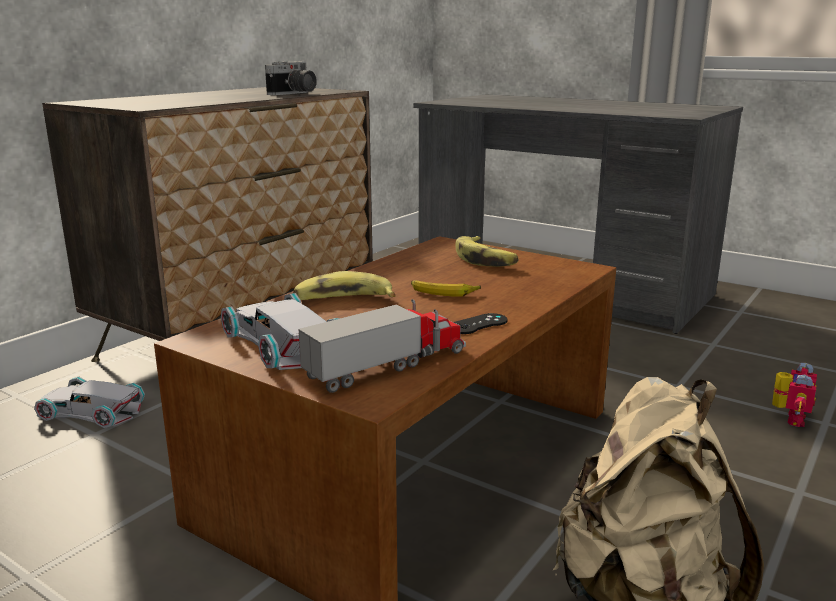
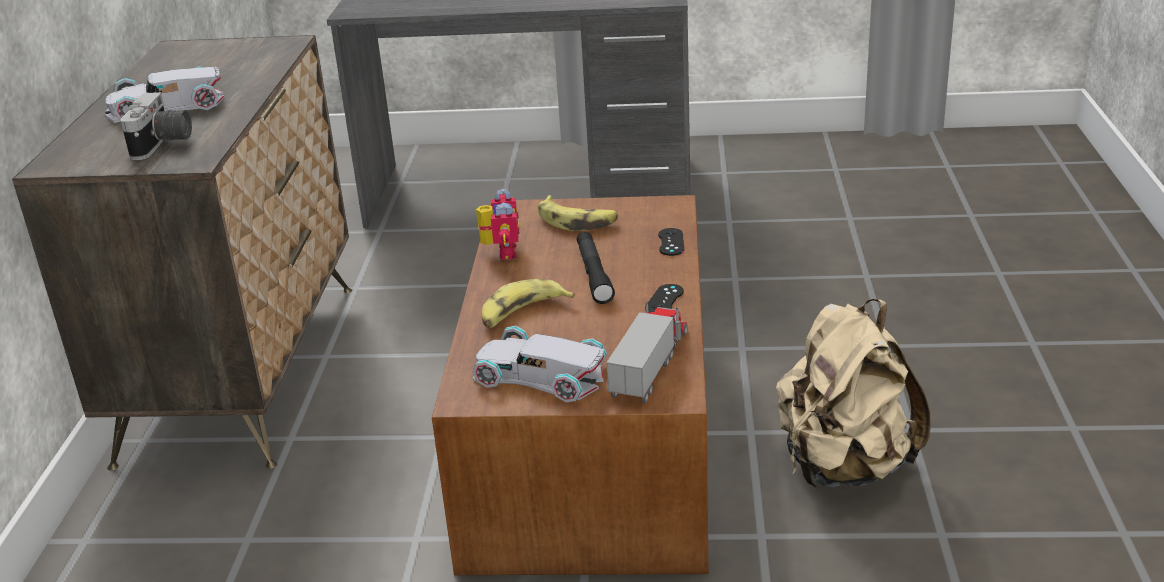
camera: 30 degrees left, 10 degrees up
white toy car [34,377,145,428] -> white toy car moved to [105,66,225,123]
camera [265,62,317,95] -> camera moved to [120,92,192,160]
banana [411,280,481,297] -> black flashlight [577,232,615,304]
toy robot [772,363,817,427] -> toy robot moved to [476,189,519,260]
none -> black game controller [658,228,684,256]

